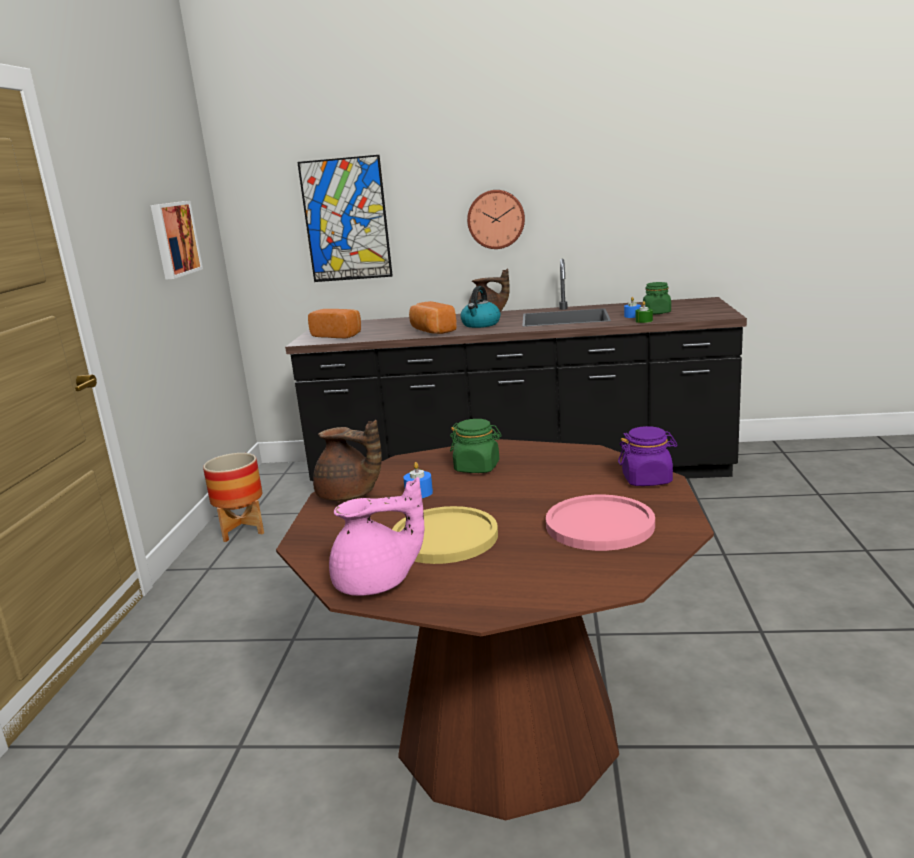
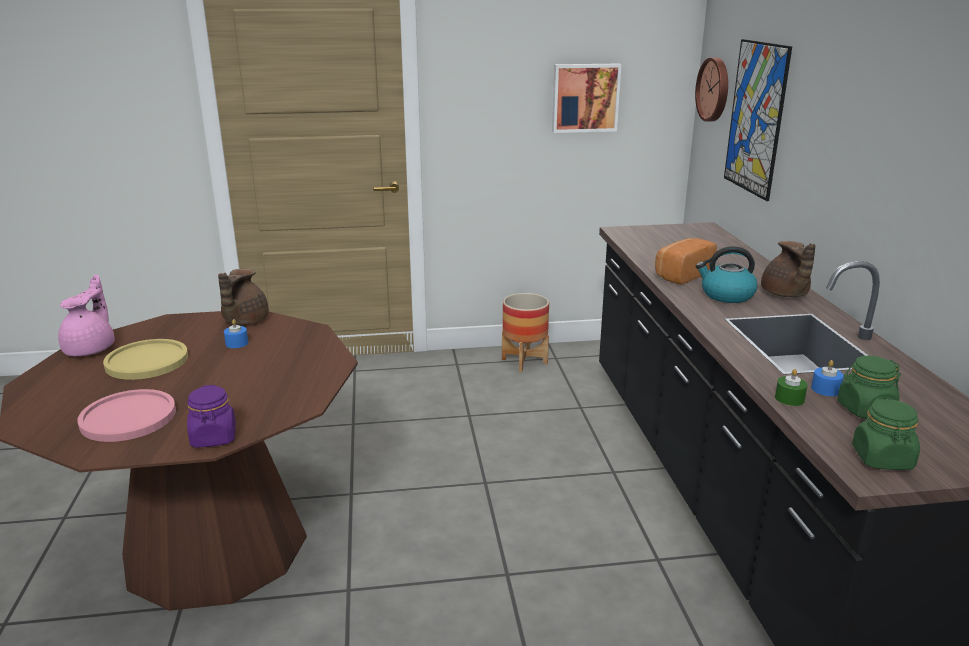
camera: 75 degrees right, 5 degrees up
bread [308,309,361,339] -> none
pink teapot [329,477,424,596] -> pink teapot turned 150 degrees counterclockwise [58,275,115,356]
green jar [450,419,502,473] -> green jar moved to [852,397,920,470]
wall clock [467,190,525,249] -> wall clock moved to [695,58,728,122]

